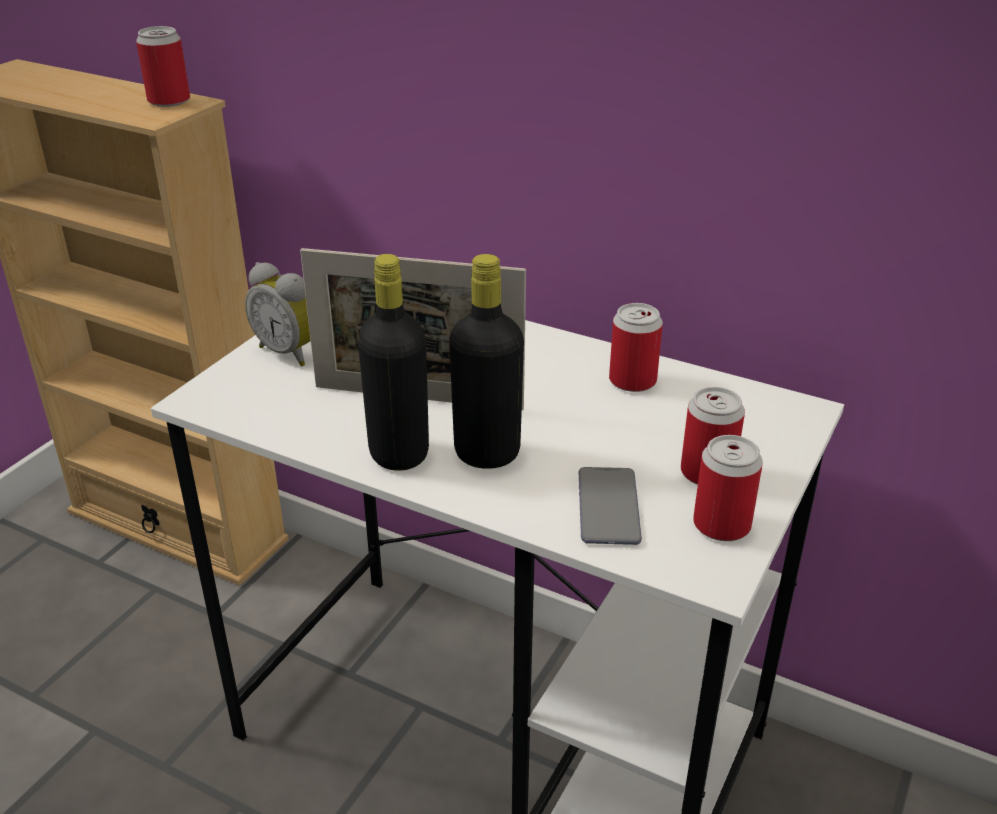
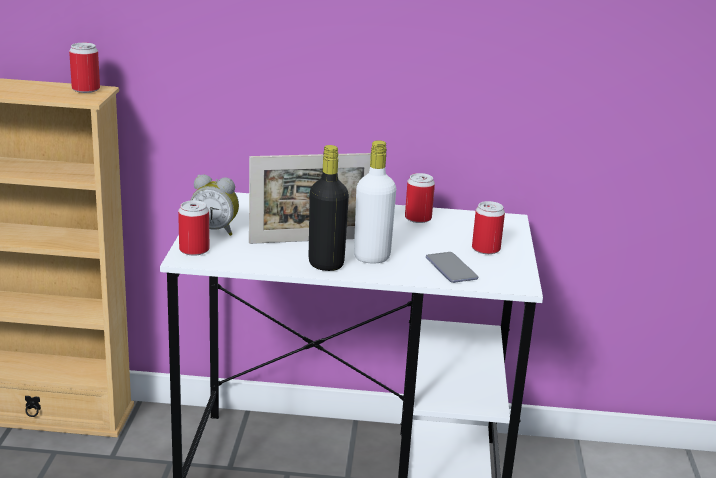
camera: 25 degrees left, 10 degrees down
black bottle [449,254,524,469] -> white bottle [354,140,396,264]
can [693,435,763,541] -> can moved to [178,200,209,256]

